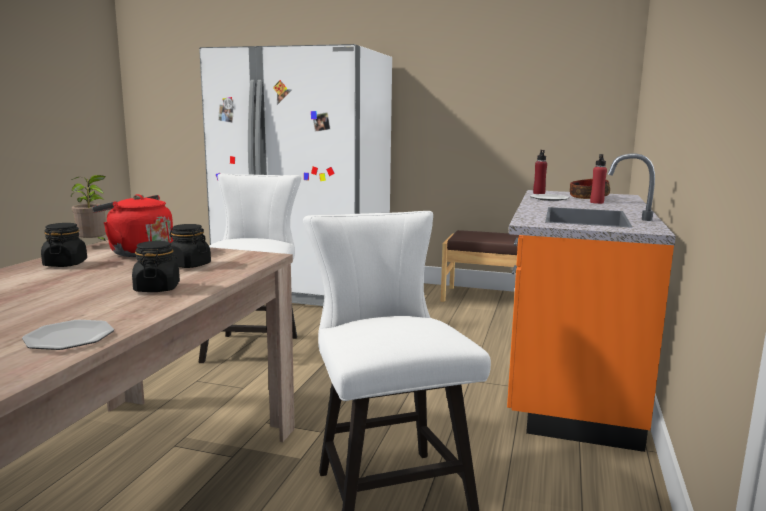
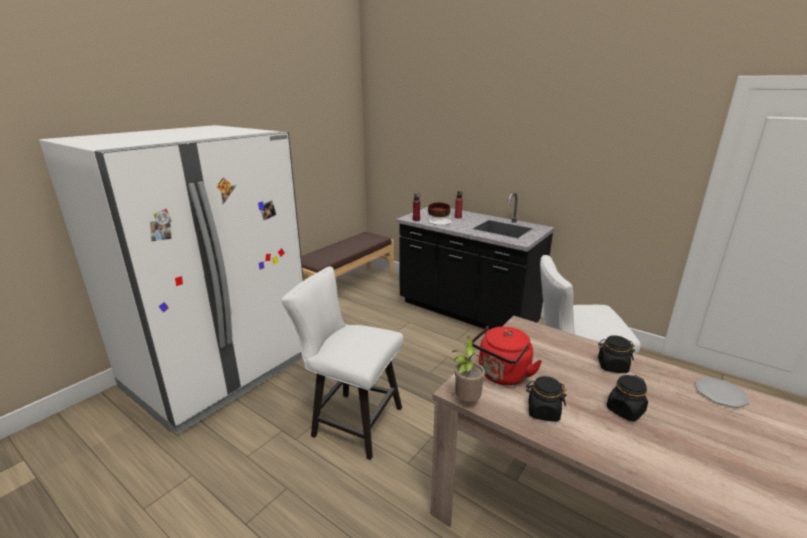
camera: 70 degrees left, 10 degrees up
black jar [170,224,211,268] -> black jar moved to [607,375,648,422]
orange counter [507,154,676,452] -> black counter [396,193,555,330]

